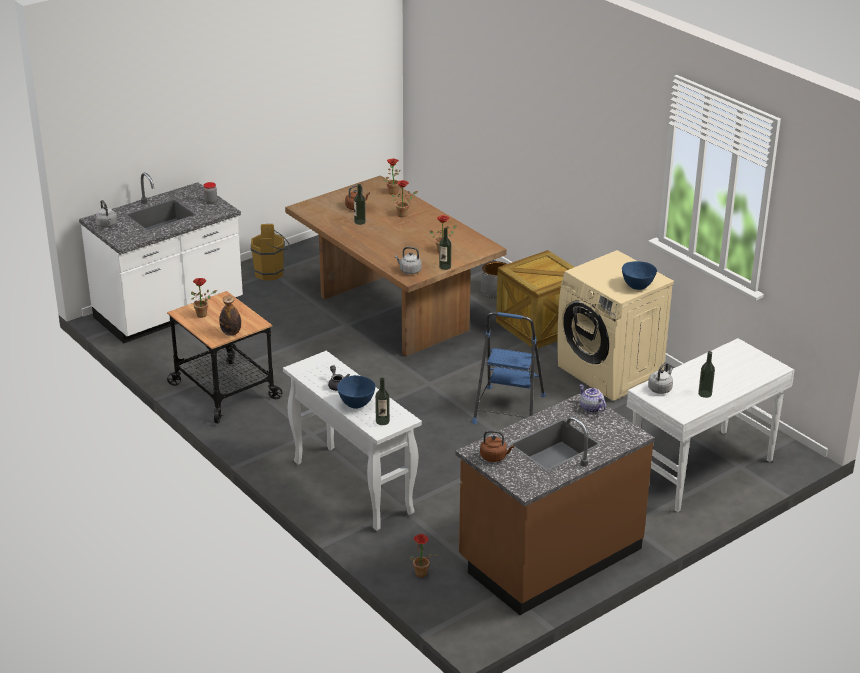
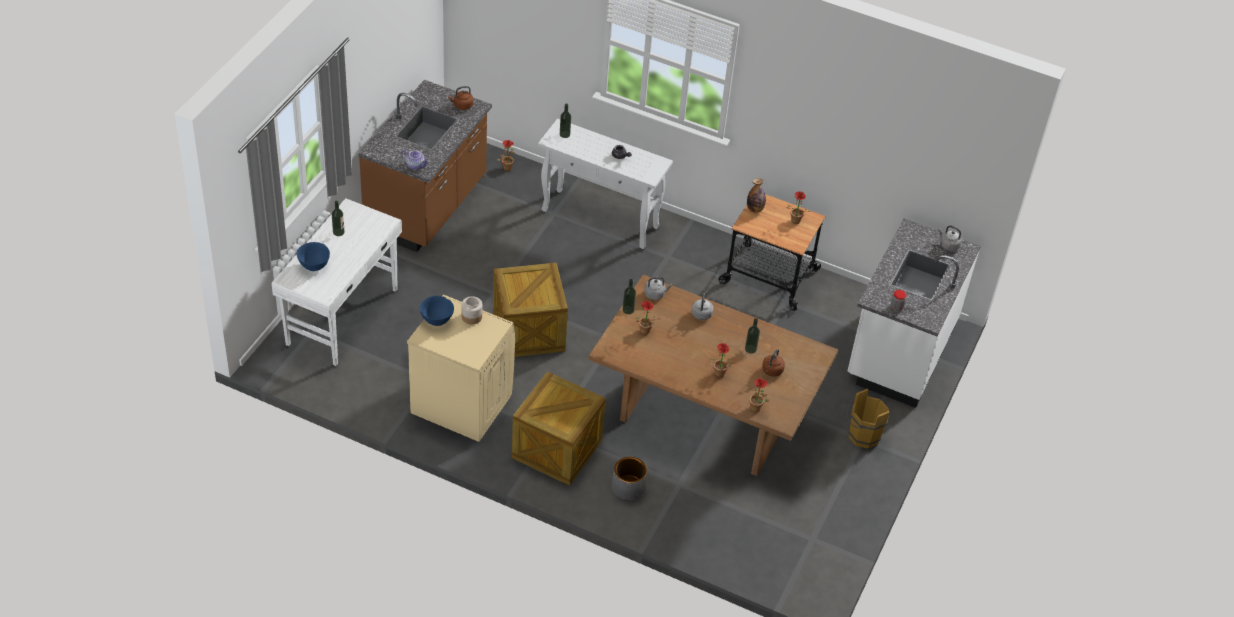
camera: 150 degrees right, 15 degrees up
blue bowl [337,375,375,409] -> blue bowl moved to [297,242,330,271]
blue step ladder [472,312,546,424] -> crate [493,263,568,357]
grey kettle [648,363,673,394] -> grey kettle moved to [692,293,713,320]
none -> jar [462,296,482,324]

